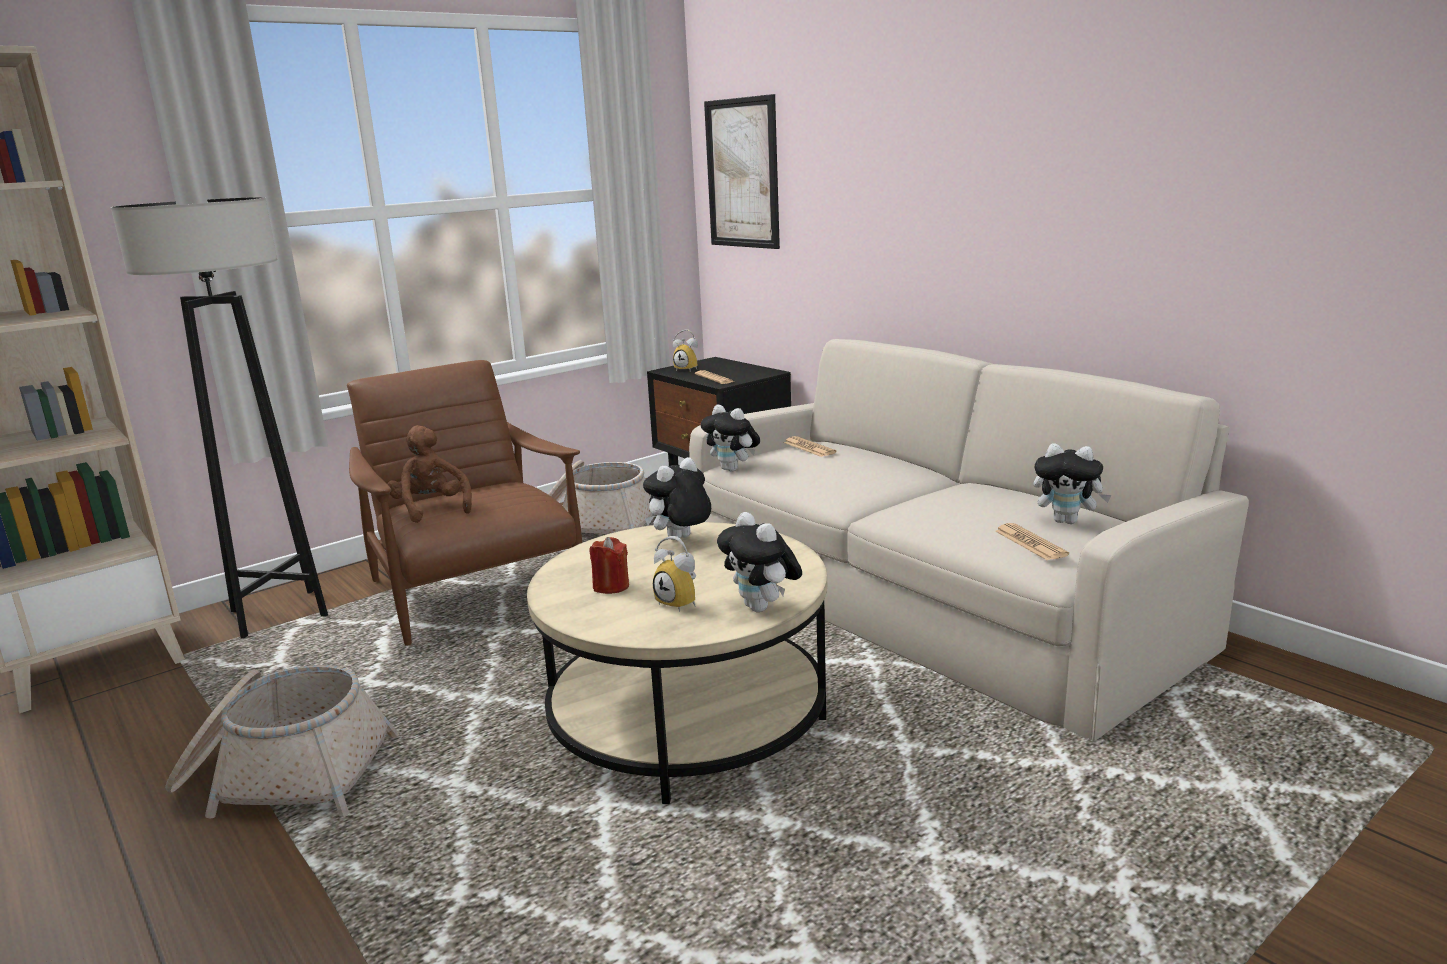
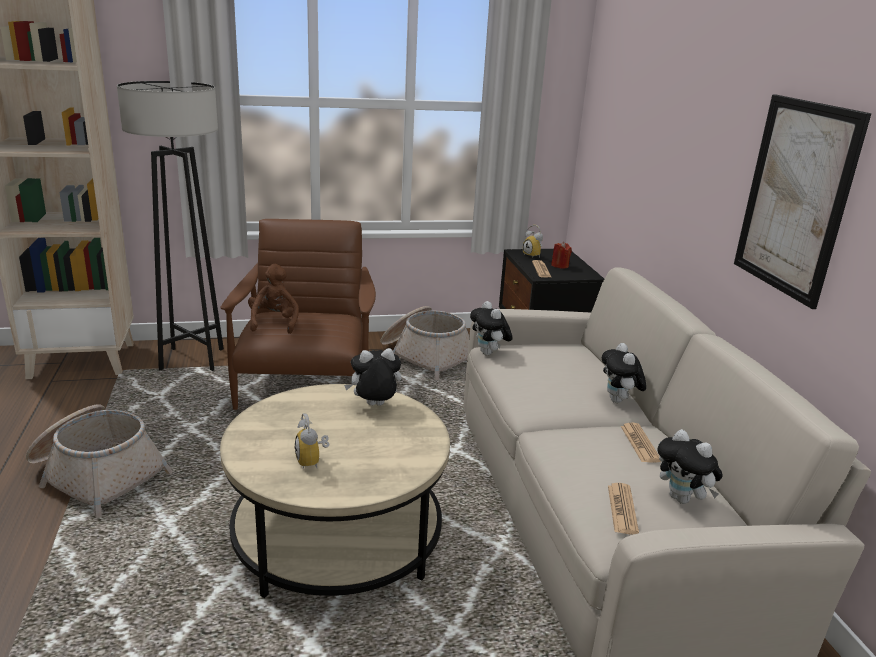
camera: 25 degrees right, 5 degrees up
red candle [589,537,629,594] -> red candle moved to [551,242,572,269]
picture [704,94,780,249] -> picture moved to [734,94,872,309]
plush toy [717,512,802,612] -> plush toy moved to [602,343,646,403]
newspaper [784,436,837,457] -> newspaper moved to [621,423,661,462]

